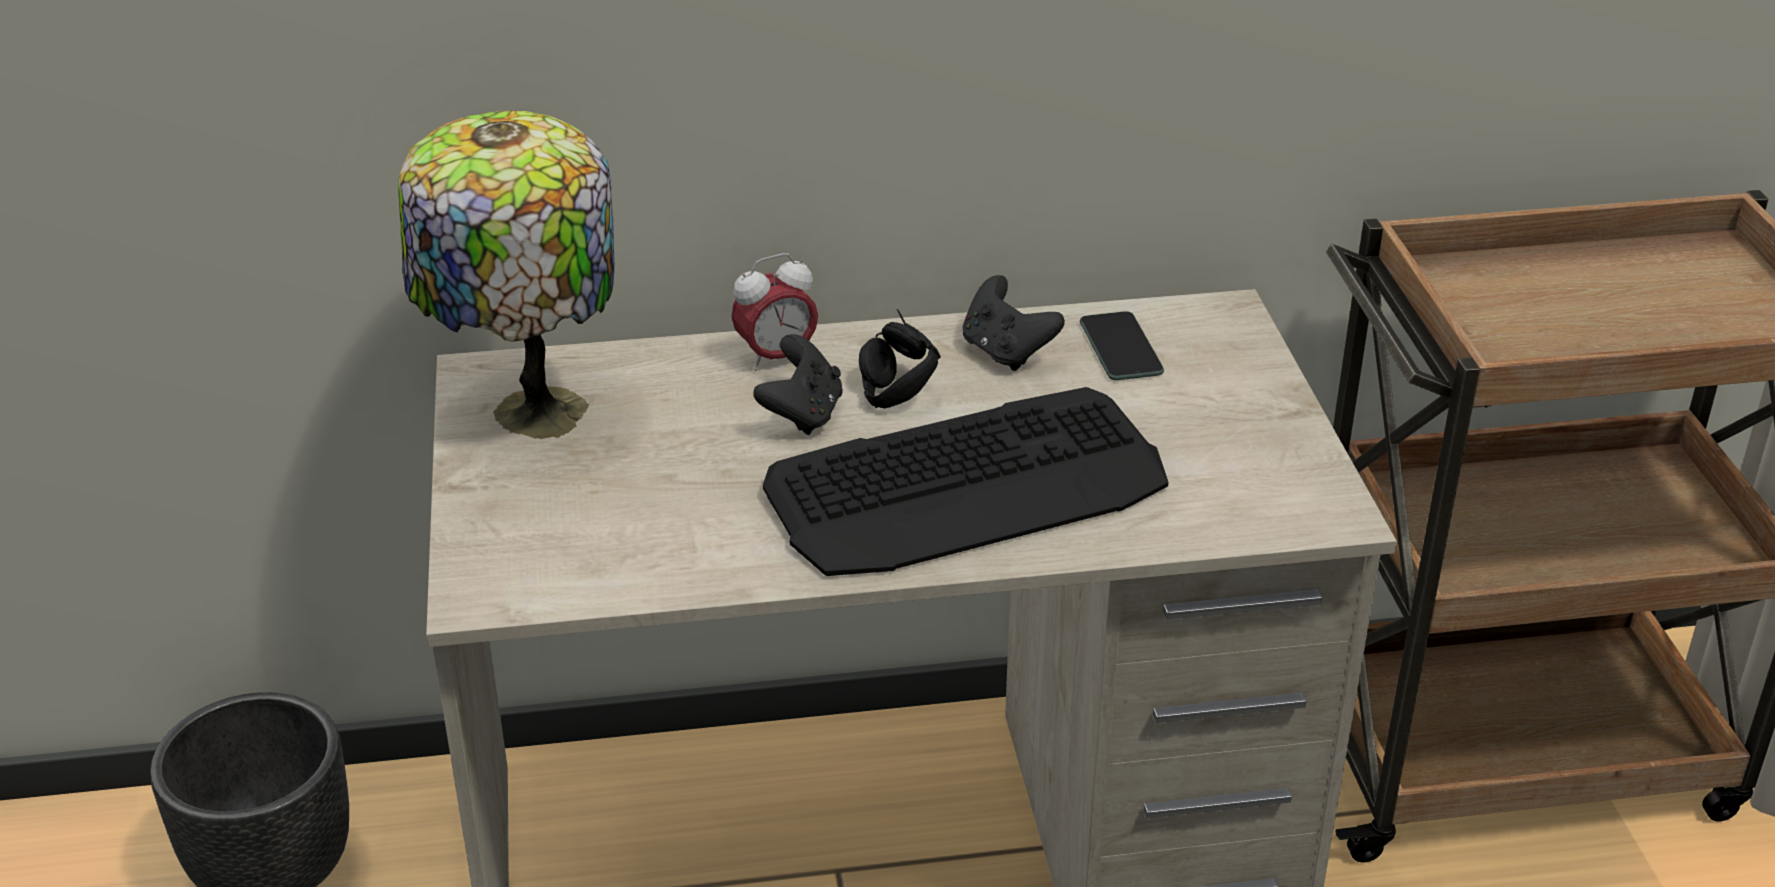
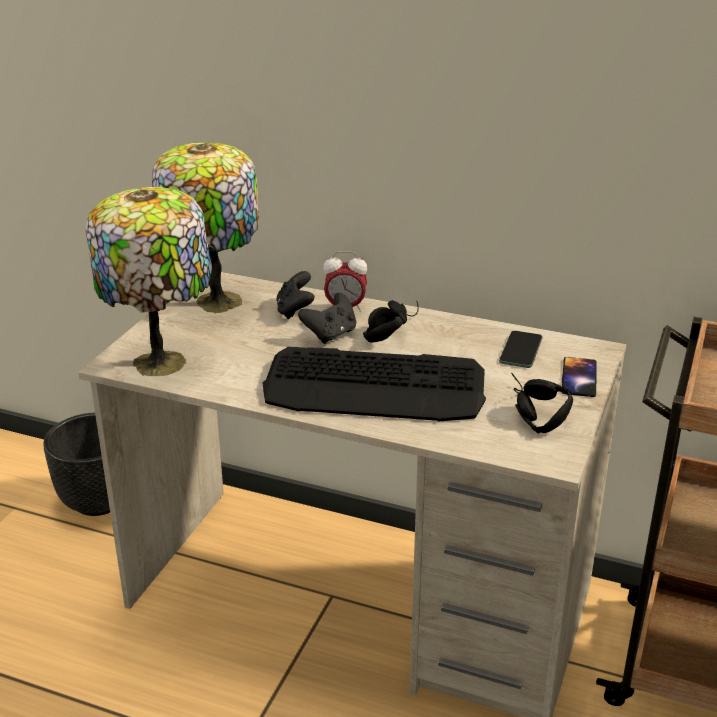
camera: 30 degrees right, 5 degrees down
black game controller [963,275,1065,371] -> black game controller moved to [276,271,315,319]
none -> table lamp [86,187,212,376]
none -> black headphones [511,373,573,434]
none -> phone [562,357,597,397]

